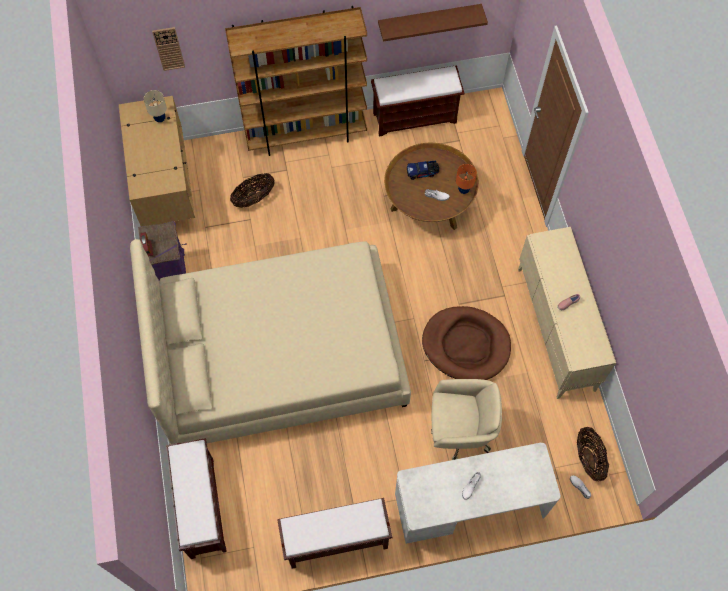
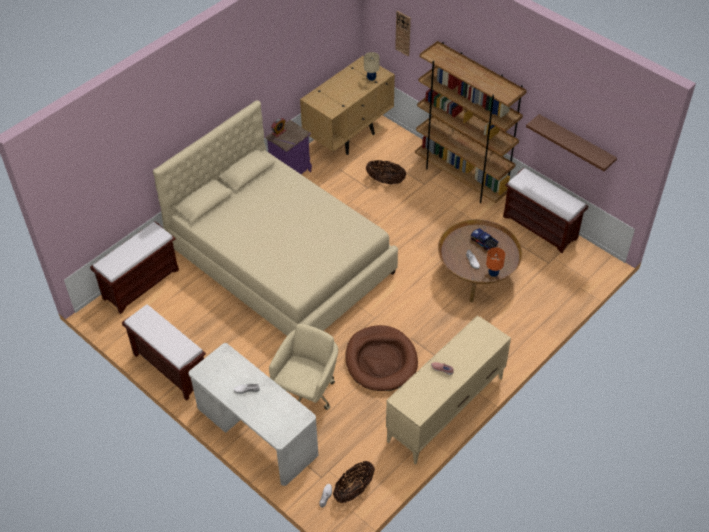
camera: 55 degrees right, 15 degrees down
beige office chair [431,379,502,460] -> beige office chair turned 120 degrees counterclockwise [269,324,338,410]

